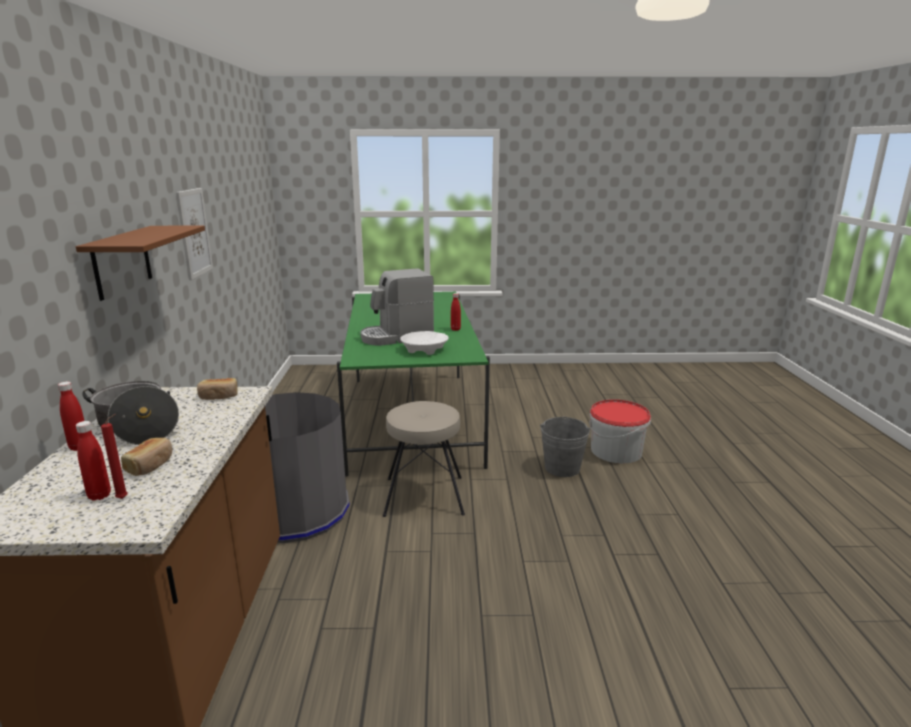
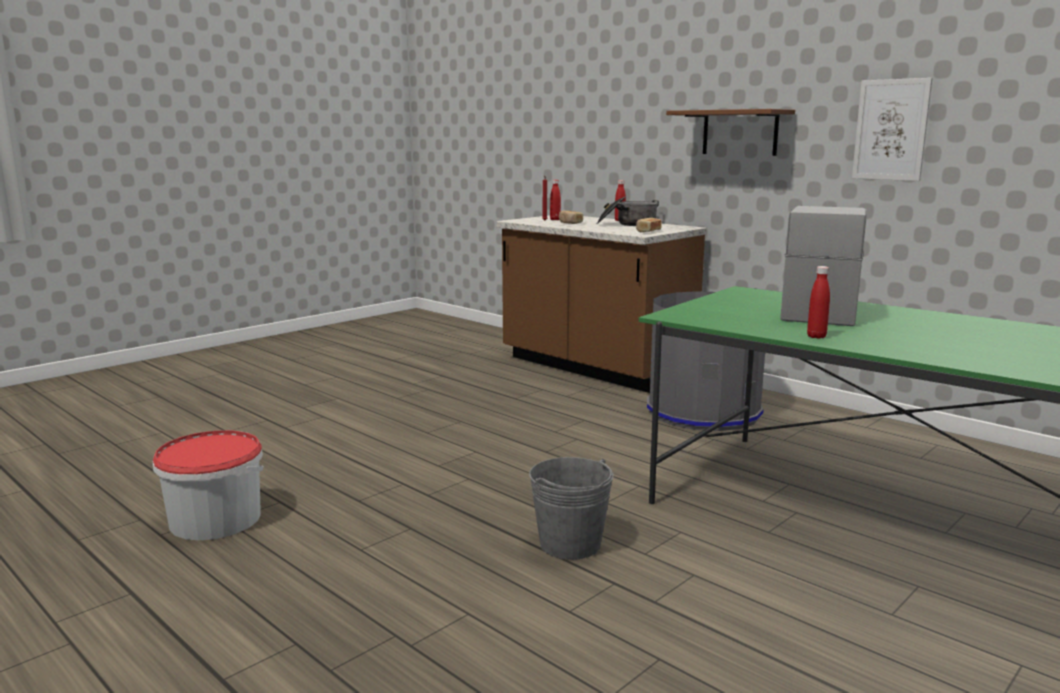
camera: 135 degrees right, 5 degrees down
beige stool [383,401,465,517] -> none
white bowl [400,331,449,355] -> none
bucket [589,399,651,464] -> bucket moved to [153,430,264,540]

